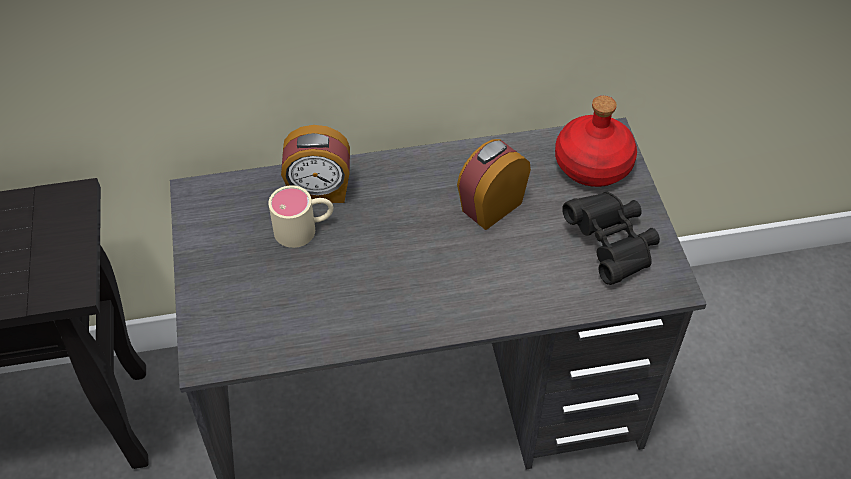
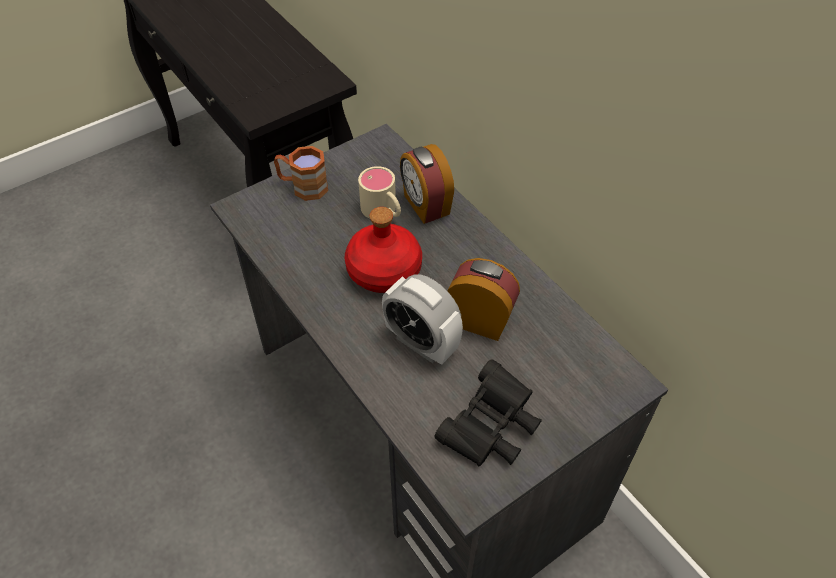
camera: 65 degrees right, 0 degrees up
red bottle [555,96,637,187] -> red bottle moved to [345,207,422,293]
none -> brown mug [274,146,328,201]
none -> alarm clock [382,274,463,365]

